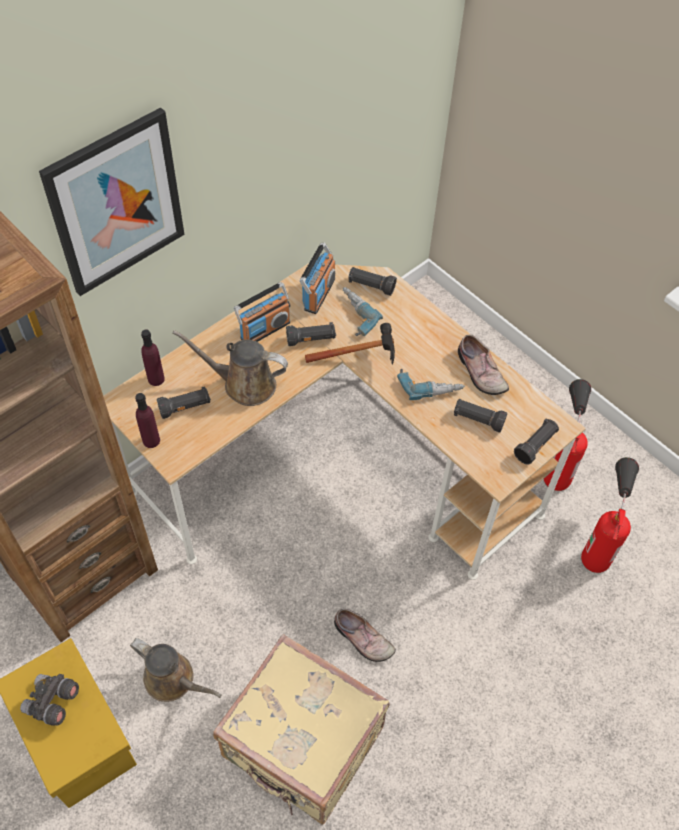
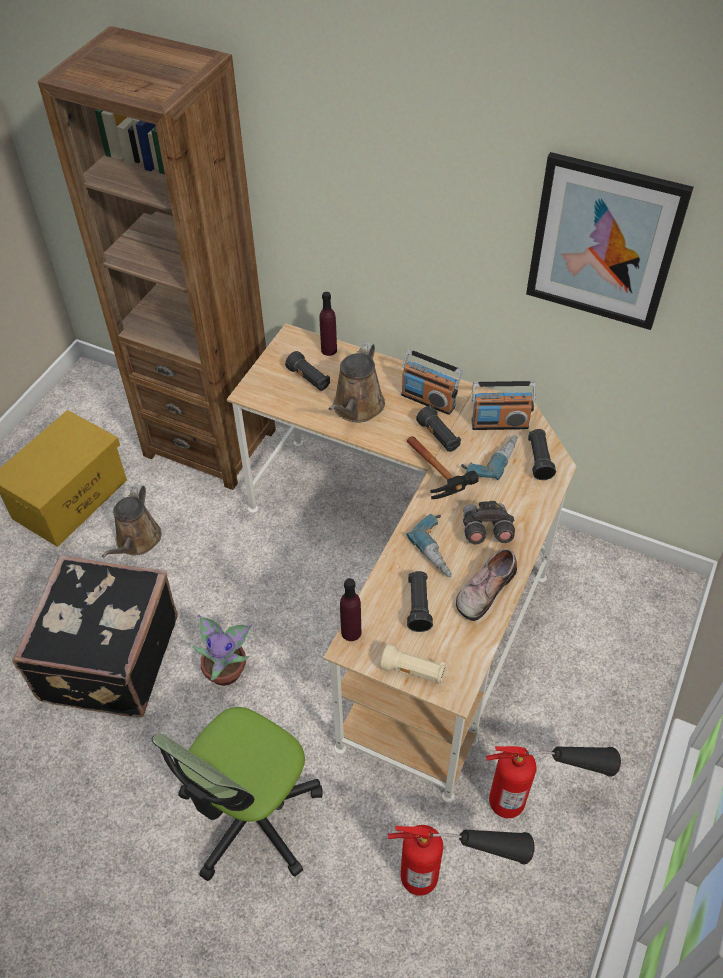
camera: 70 degrees right, 5 degrees down
grey binoculars [20,674,79,726] -> grey binoculars moved to [463,501,515,545]
picture [39,107,185,296] -> picture moved to [526,152,694,330]
purple bottle [135,393,160,448] -> purple bottle moved to [340,578,361,641]
brown watering can [173,330,288,406] -> brown watering can turned 150 degrees counterclockwise [329,342,385,422]
beige suitcase [213,634,389,825] -> black suitcase [12,555,178,717]
shoe [334,609,396,662] -> potted plant [193,615,252,686]
black flashlight [514,418,559,465] -> beige flashlight [380,644,445,684]
none -> office chair [152,707,323,881]

